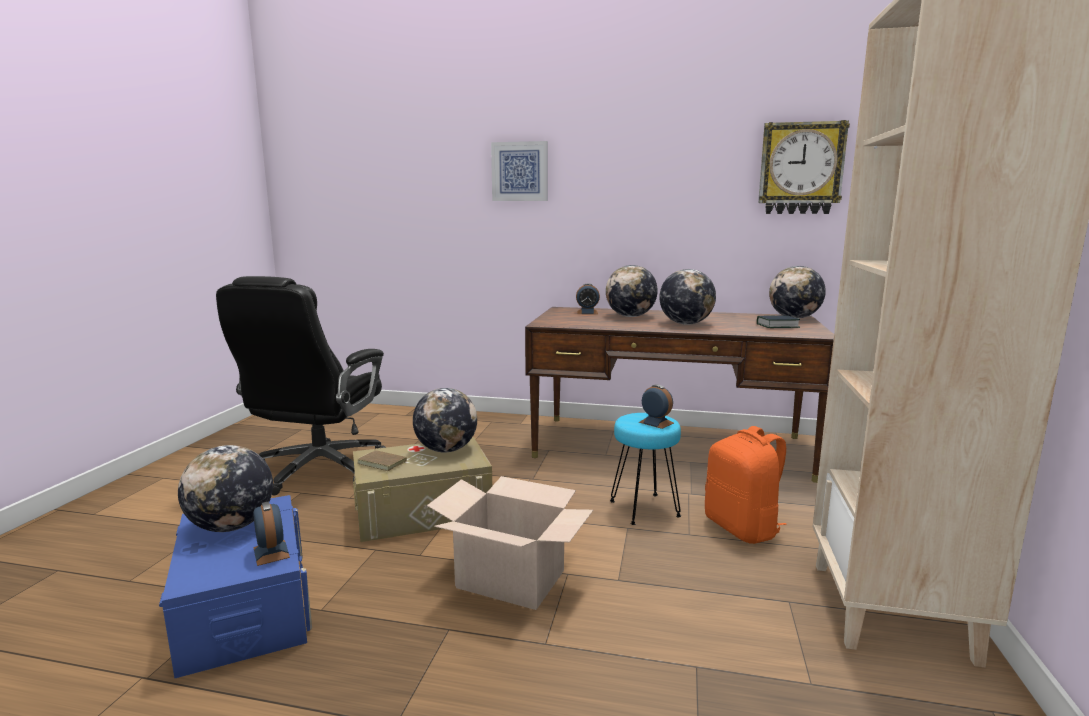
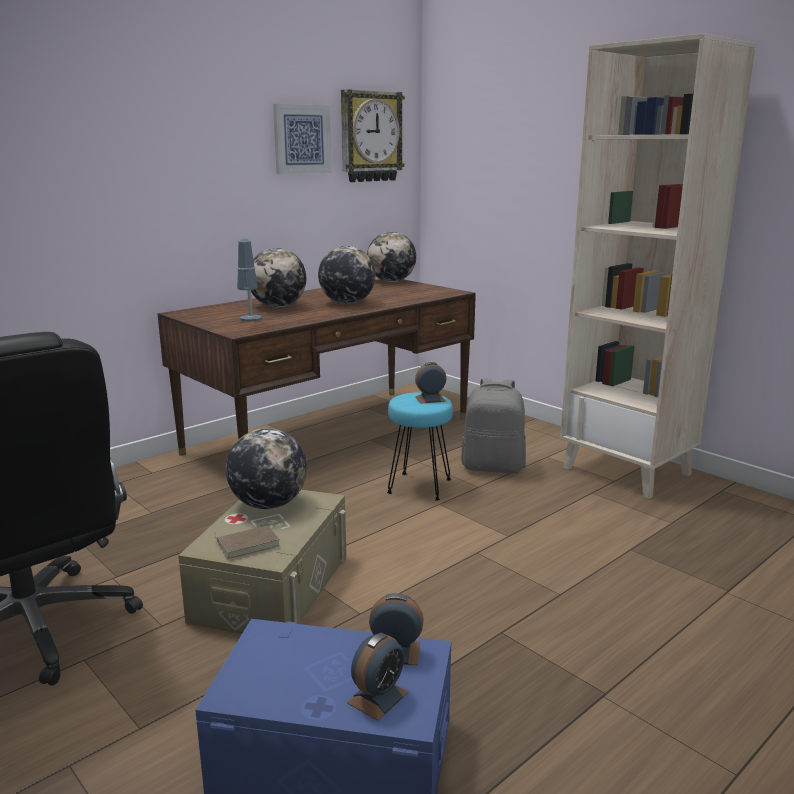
camera: 55 degrees left, 5 degrees up
globe [178,445,273,532] -> none
cardboard box [427,476,593,610] -> none
picture [491,141,548,201] -> picture moved to [273,104,332,174]
alarm clock [576,284,600,314] -> alarm clock moved to [347,632,409,721]
orange backpack [705,426,787,544] -> grey backpack [461,378,526,474]
book [757,315,800,328] -> none
none -> table lamp [237,238,262,321]

